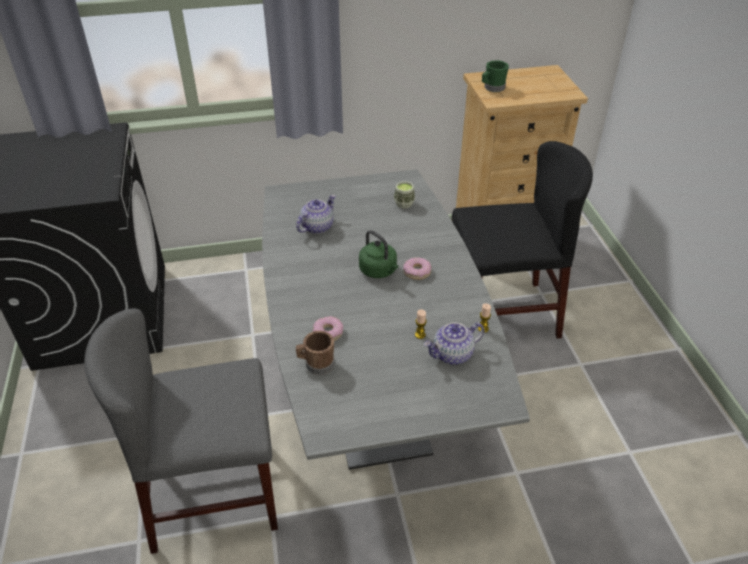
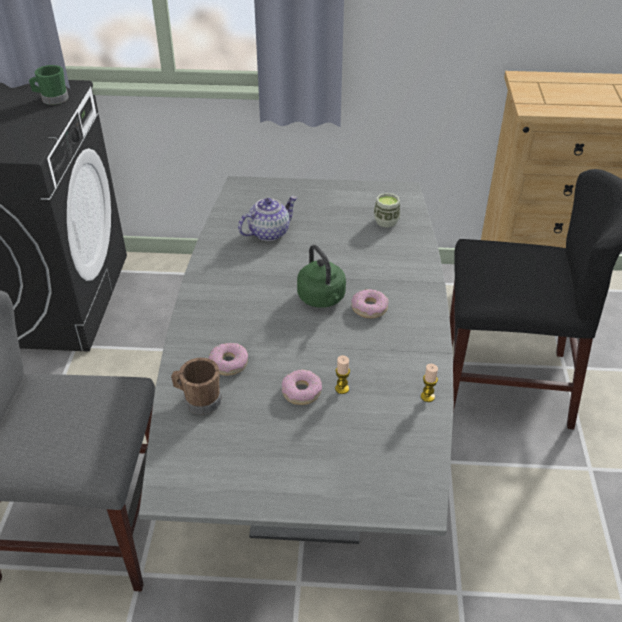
camera: 15 degrees right, 0 degrees up
teapot [424,322,485,365] -> none
green mug [482,60,509,92] -> green mug moved to [29,65,69,105]
none -> donut [282,369,322,405]

